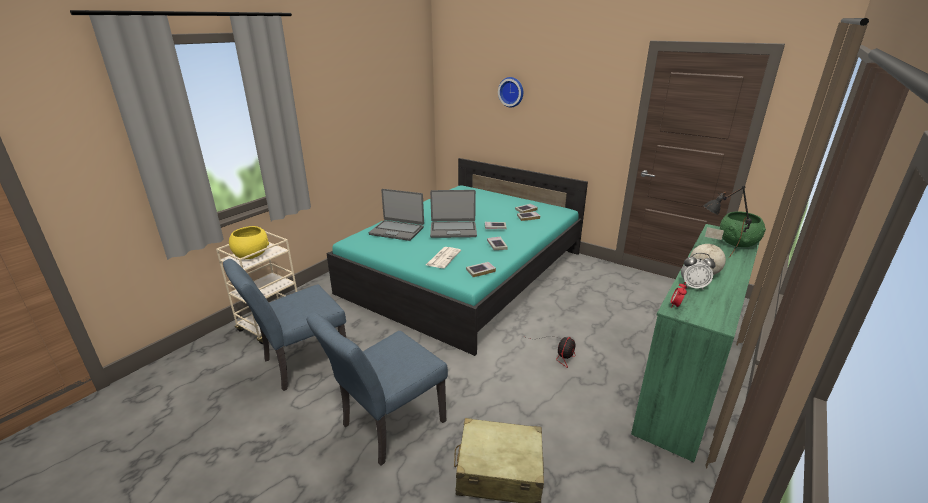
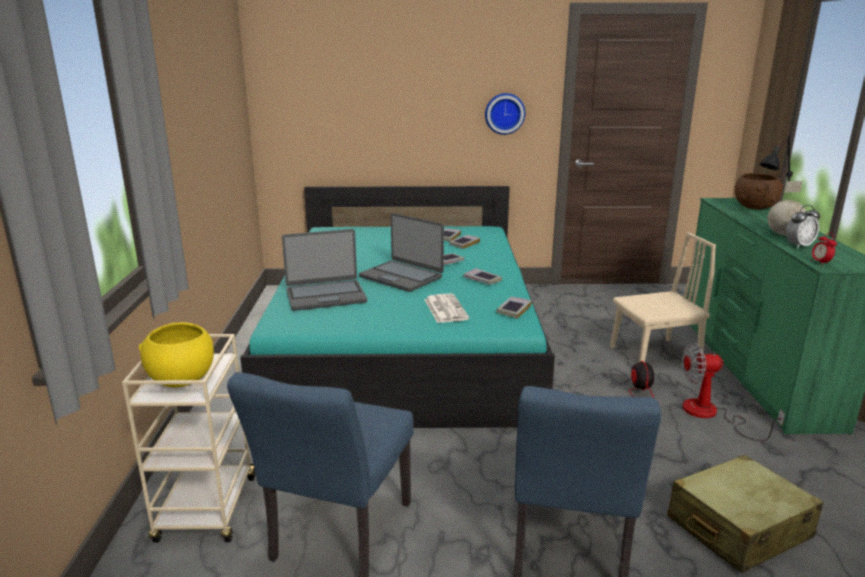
camera: 35 degrees left, 5 degrees down
laptop [430,190,477,238] -> laptop turned 75 degrees clockwise [359,213,444,292]
wall clock [498,77,523,107] -> wall clock moved to [485,93,525,135]
green bowl [720,212,766,247] -> brown bowl [735,173,784,209]
none -> beige chair [610,232,716,362]
none -> fan [682,343,785,441]

